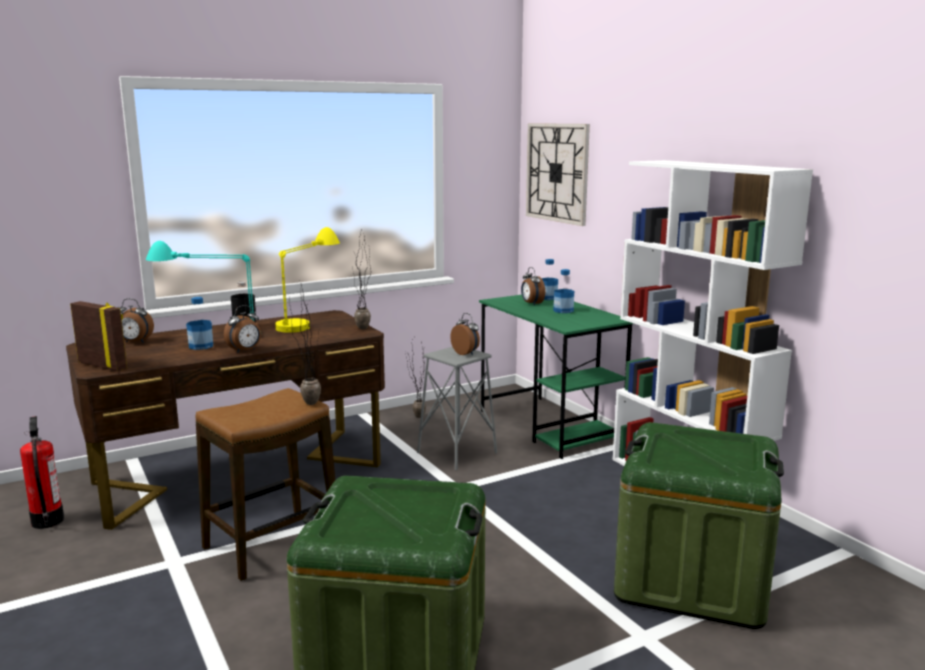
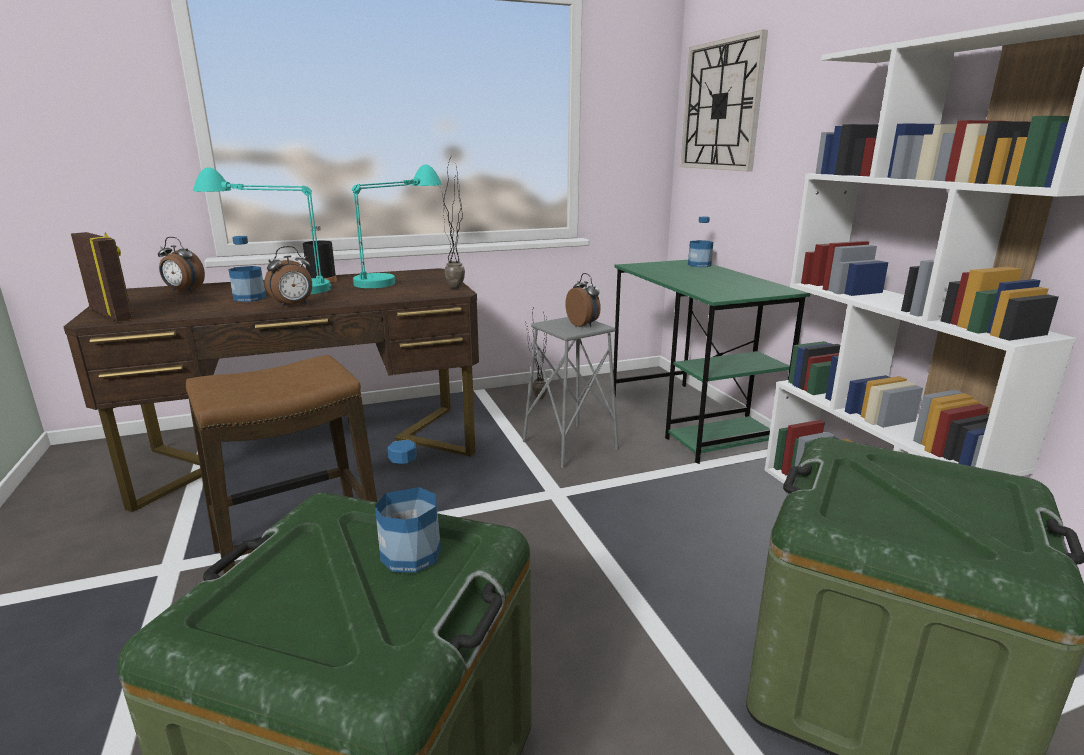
camera: 10 degrees right, 5 degrees up
fire extinguisher [20,416,64,529] -> none
yellow table lamp [275,227,340,333] -> turquoise table lamp [352,164,442,288]
potted plant [289,285,321,405] -> none
alarm clock [521,267,545,306] -> none
bottle [553,269,574,313] -> bottle moved to [375,440,441,573]

